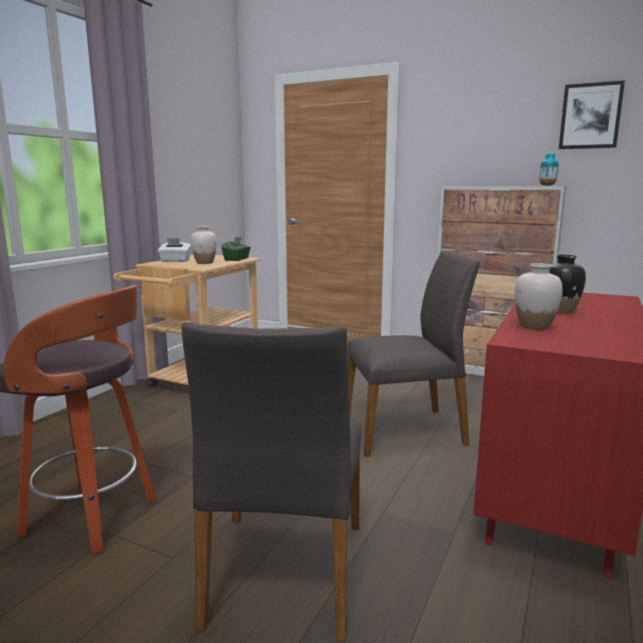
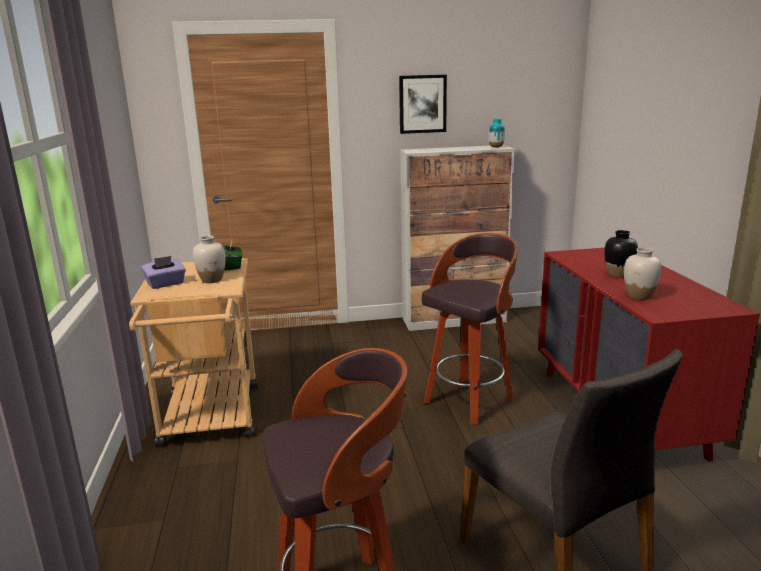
camera: 35 degrees left, 5 degrees up
white tissue box [158,238,191,262] -> purple tissue box [141,256,186,289]
grey chair [348,251,480,457] -> stool [422,233,518,425]
picture [559,80,625,149] -> picture moved to [399,75,447,134]

